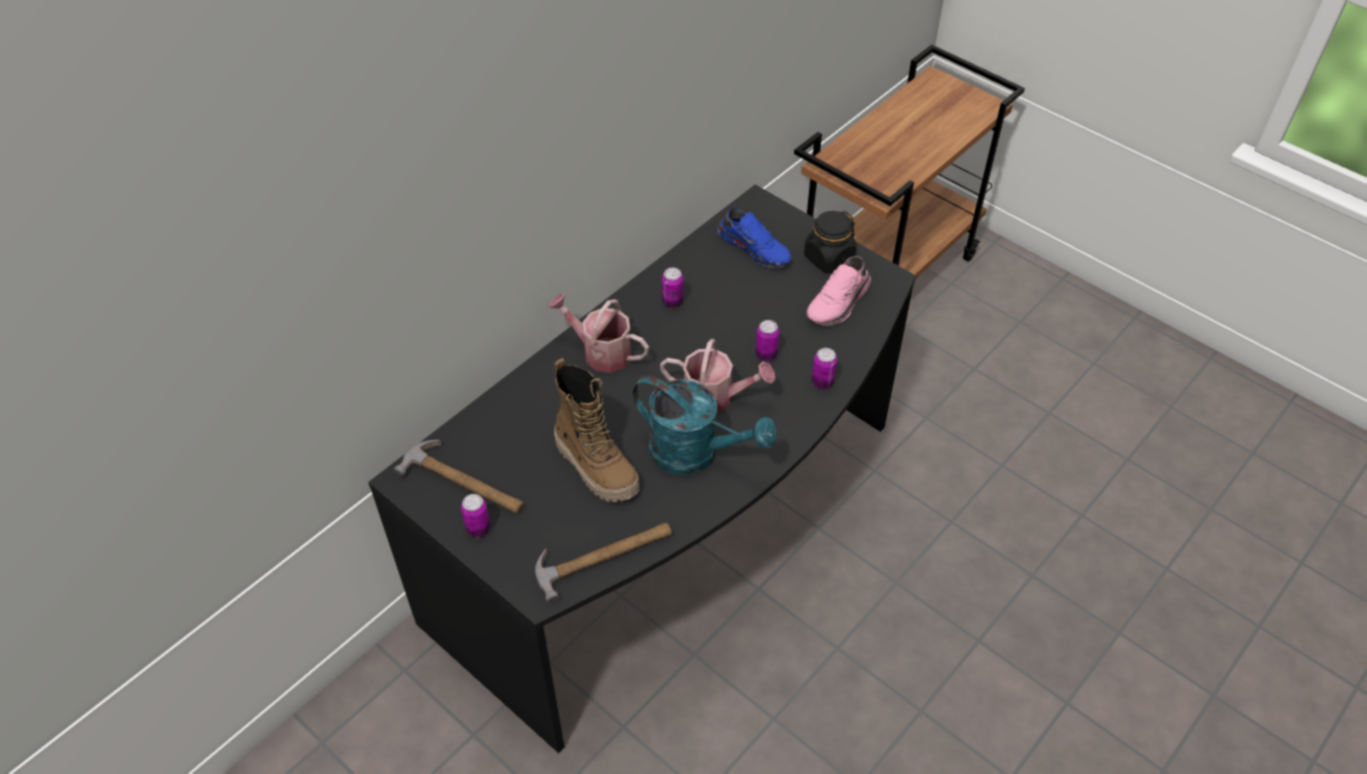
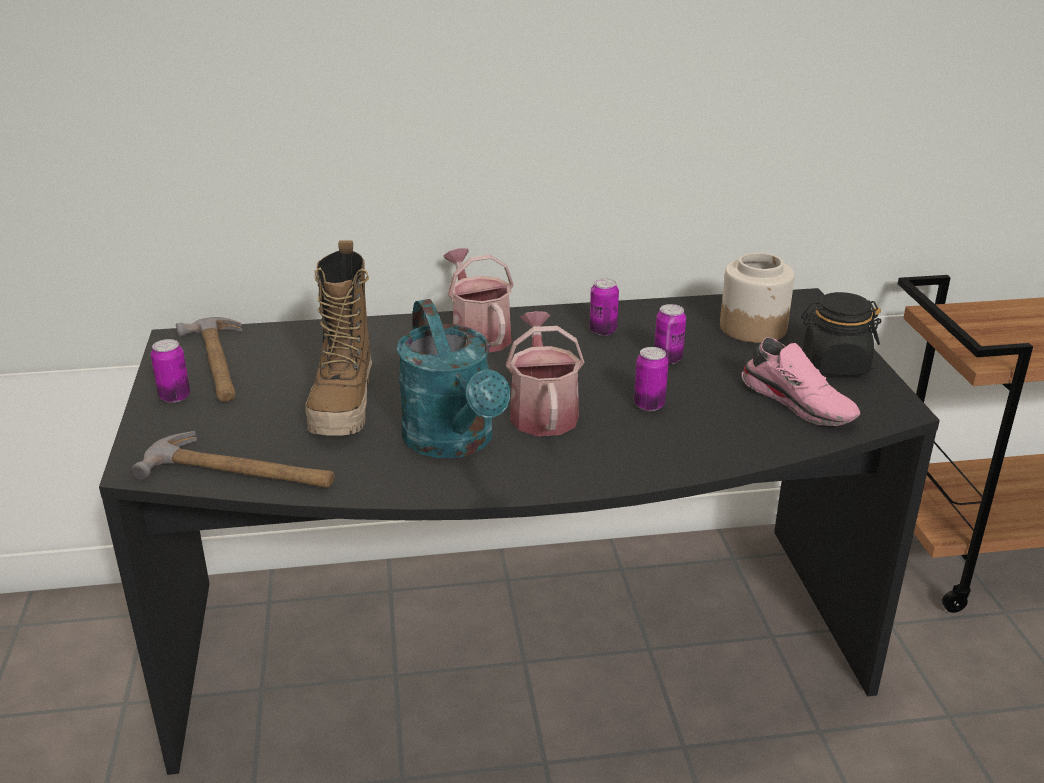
camera: 40 degrees right, 20 degrees down
watering can [660,339,775,414] -> watering can turned 150 degrees counterclockwise [506,311,585,436]
blue shoe [718,207,792,268] -> jar [720,253,795,343]
pink shoe [806,256,871,326] -> pink shoe turned 120 degrees counterclockwise [742,337,860,426]
can [812,348,837,389] -> can moved to [654,304,686,364]

